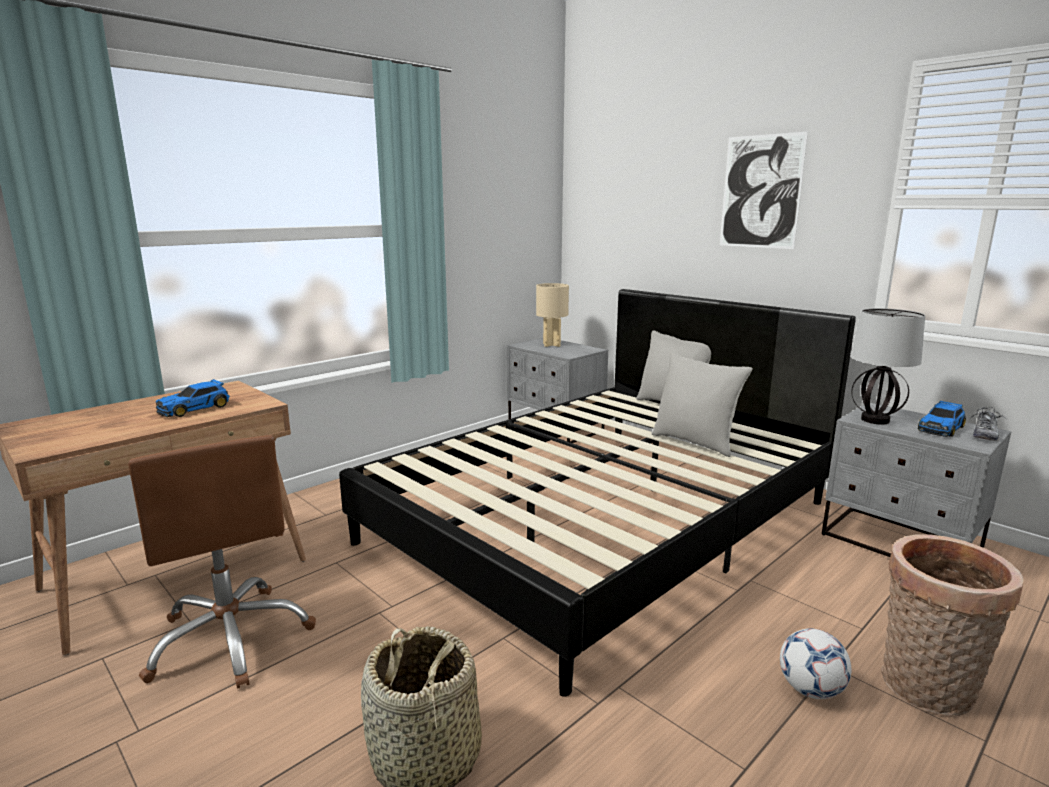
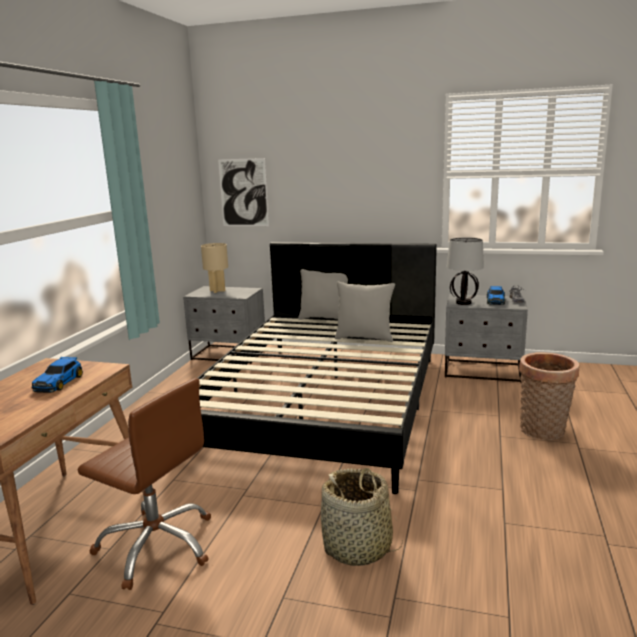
camera: 30 degrees left, 0 degrees up
picture [720,132,808,249] -> picture moved to [218,158,269,226]
football [780,628,851,699] -> none

